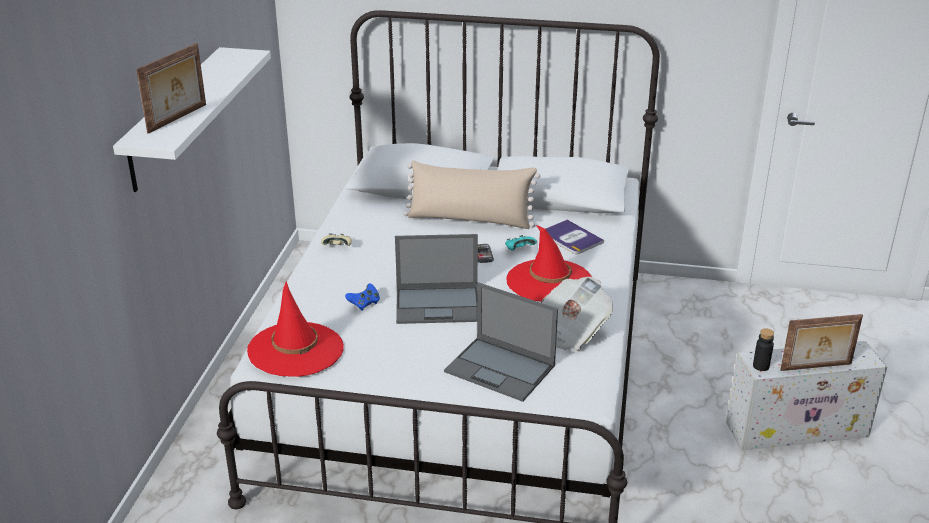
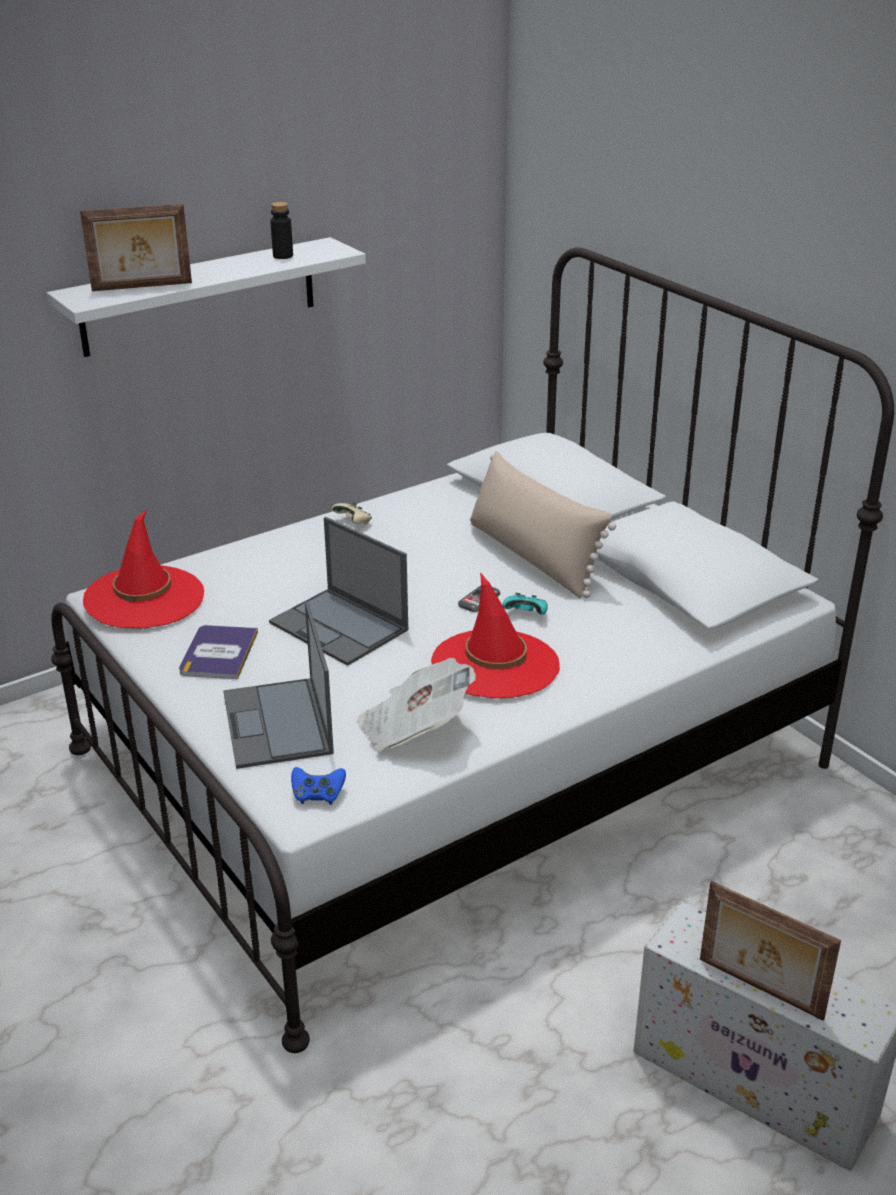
camera: 45 degrees right, 0 degrees up
blue game controller [345,283,380,311] -> blue game controller moved to [291,767,346,805]
book [545,220,604,254] -> book moved to [179,625,258,679]
black bottle [753,328,774,371] -> black bottle moved to [270,202,293,259]

